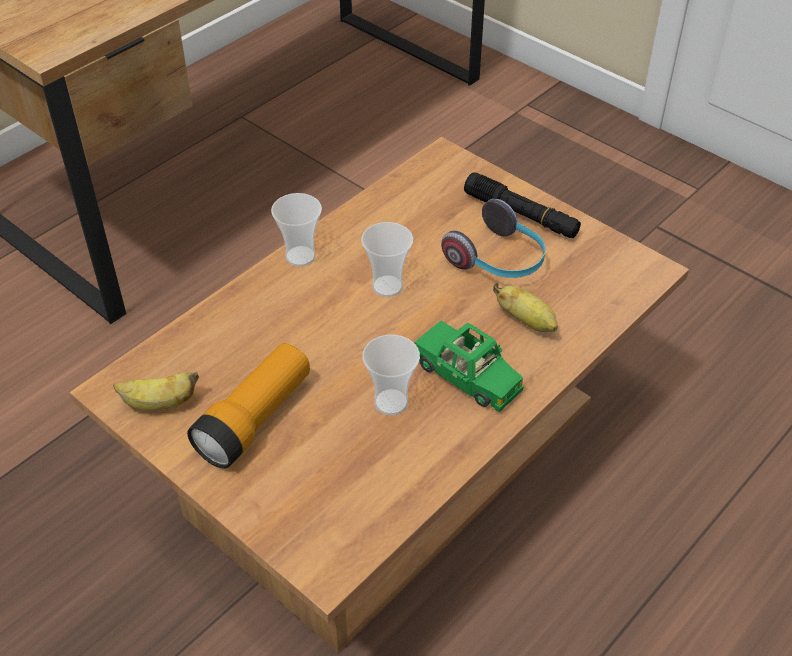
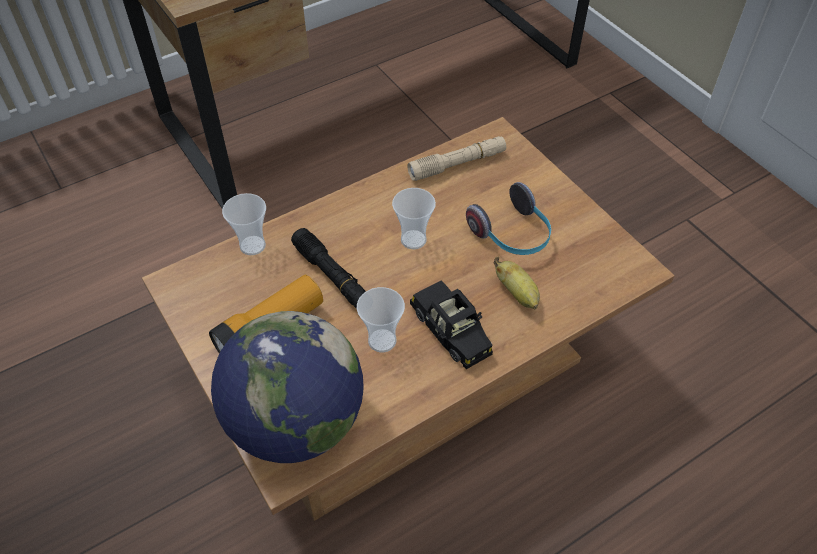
camera: 15 degrees right, 5 degrees up
banana [113,372,199,411] -> none
cup [271,193,322,267] -> cup moved to [222,193,266,255]
green toy car [414,321,524,412] -> black toy car [410,280,493,369]
black flashlight [464,172,581,238] -> black flashlight moved to [291,228,366,309]
none -> globe [211,311,363,463]
none -> beige flashlight [407,136,506,181]

